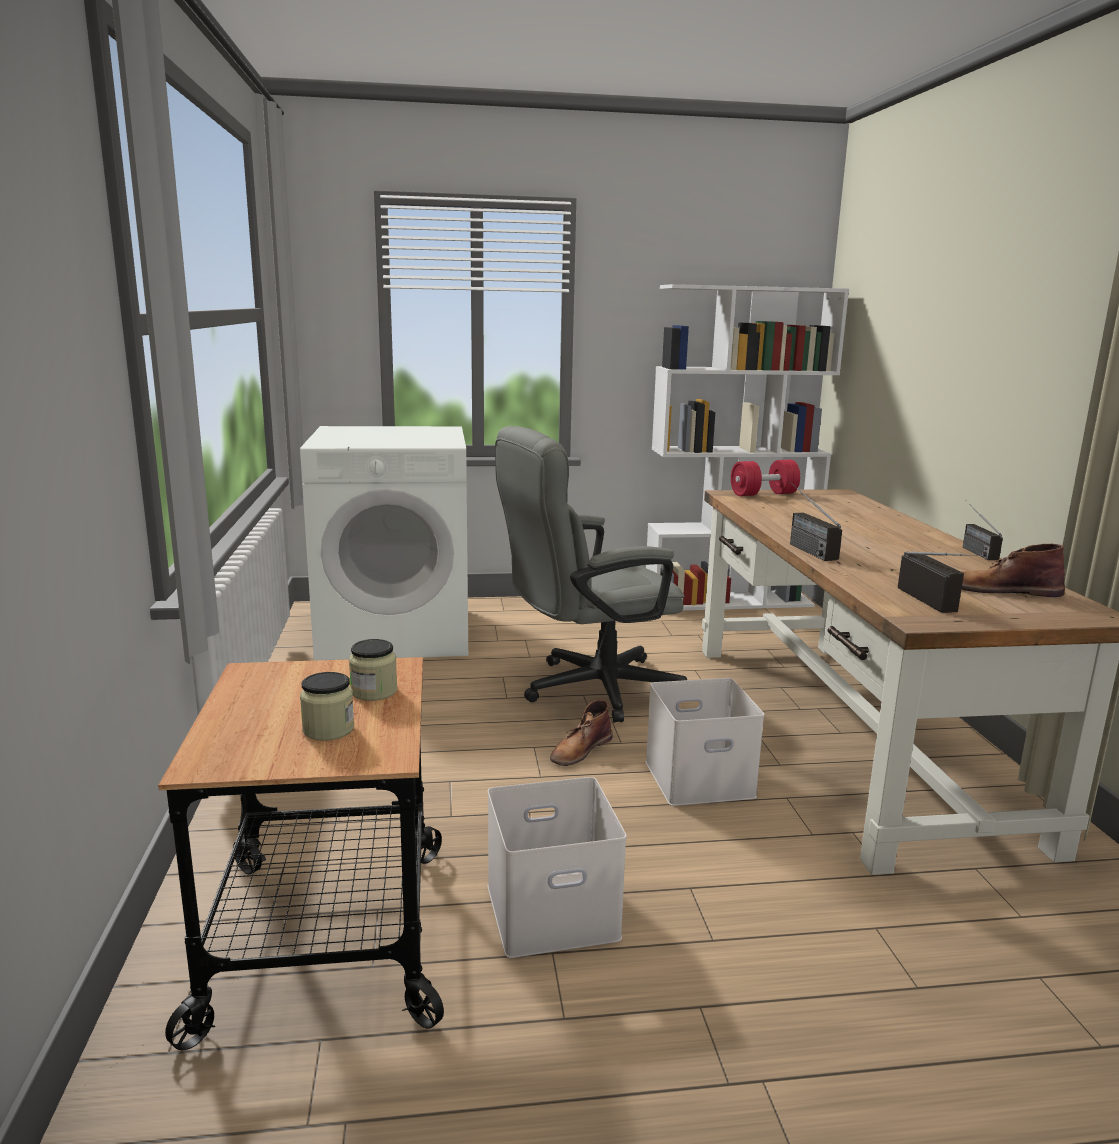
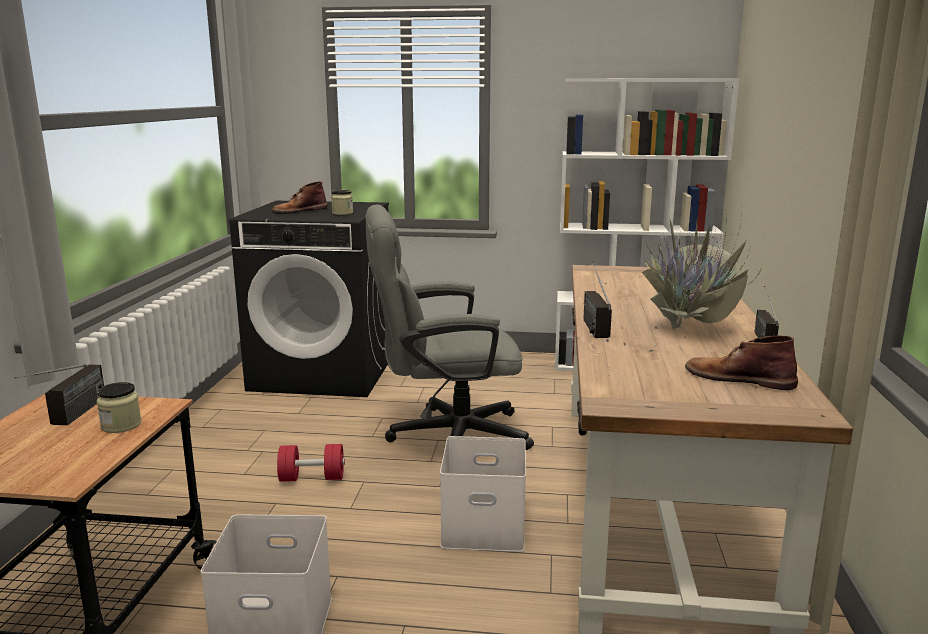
camera: 15 degrees right, 0 degrees up
white washing machine [300,426,468,661] -> black washing machine [229,201,389,397]
jar [300,672,354,741] -> jar moved to [331,190,353,215]
brown boot [550,700,613,766] -> brown boot moved to [272,181,328,214]
red dumbbell [731,460,800,496] -> red dumbbell moved to [277,444,345,482]
radio [898,551,982,613] -> radio moved to [15,364,104,425]
none -> potted plant [633,212,762,348]

